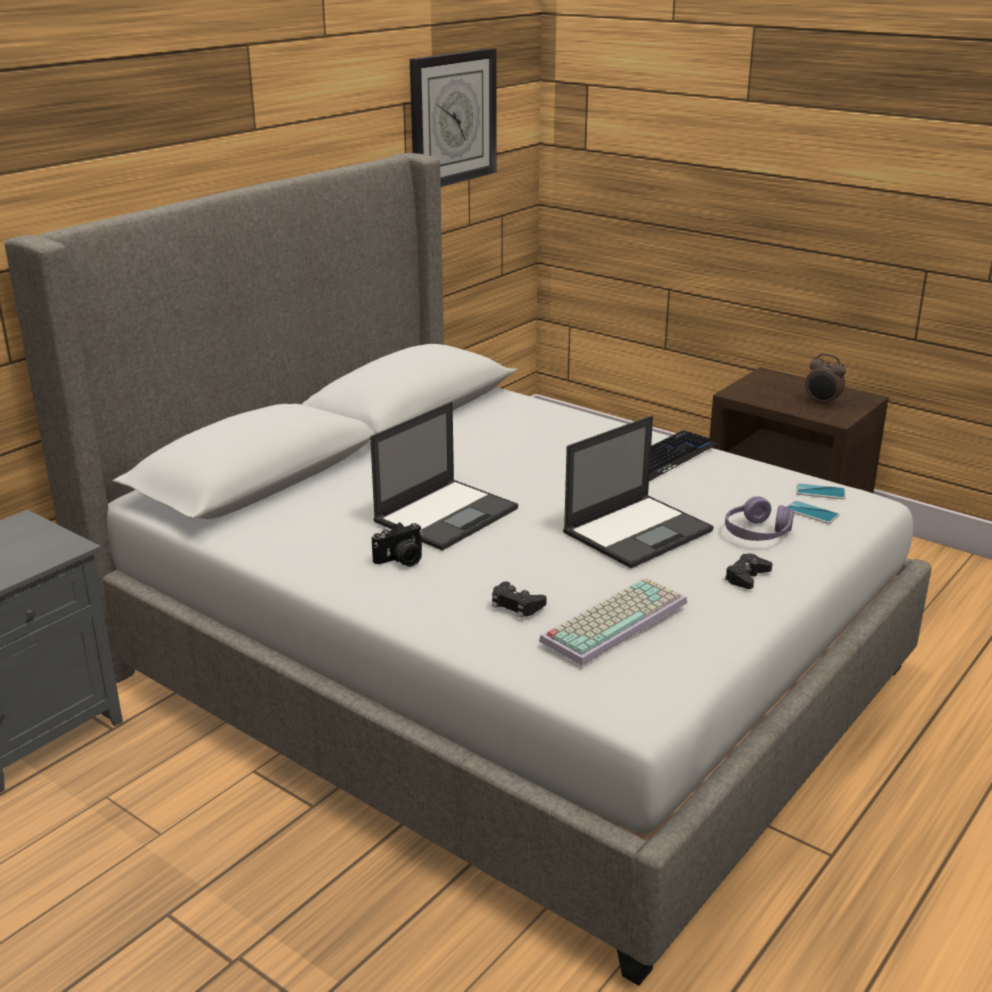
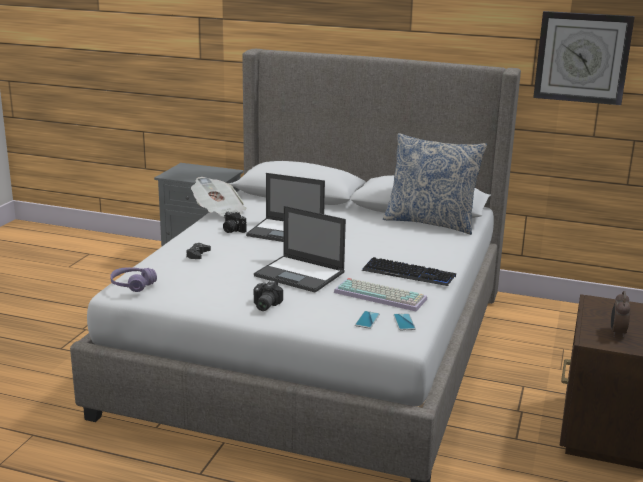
camera: 70 degrees right, 5 degrees down
keyboard [539,578,687,665] -> keyboard moved to [334,278,427,311]
purple headphones [725,496,794,541] -> purple headphones moved to [110,267,157,292]
black game controller [725,554,773,589] -> camera [254,281,283,311]
none -> newspaper [191,177,247,218]
none -> pillow [383,133,487,235]

